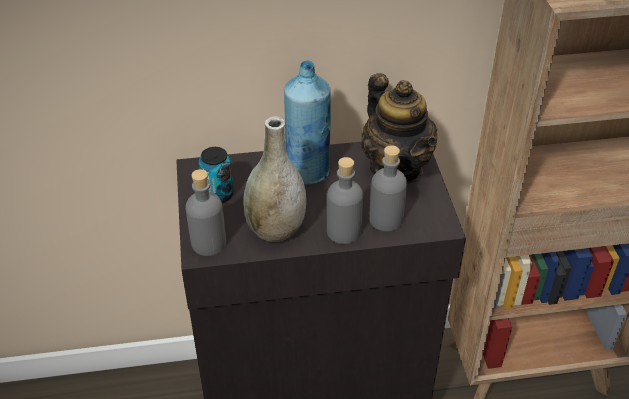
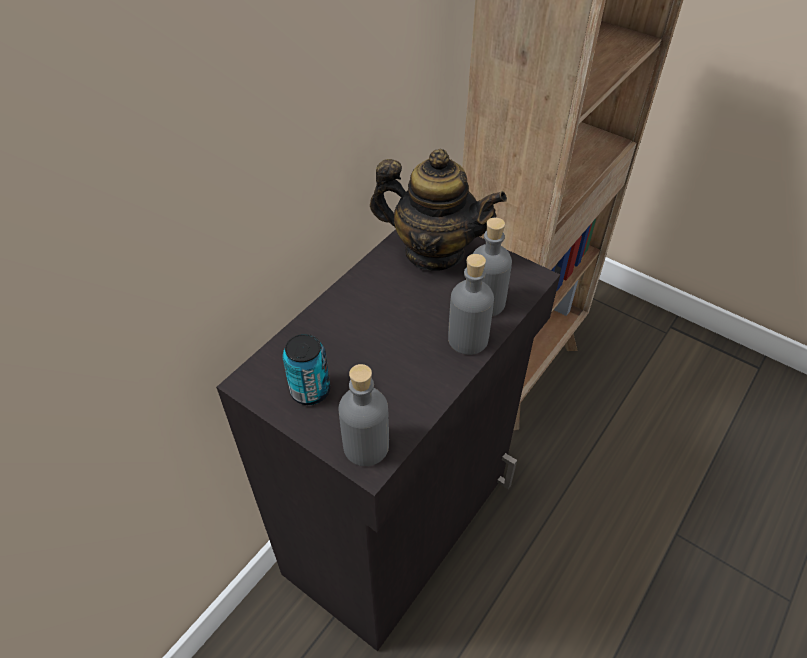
camera: 45 degrees left, 5 degrees up
grey vase [243,117,306,242] -> none
blue bottle [284,60,331,185] -> none

